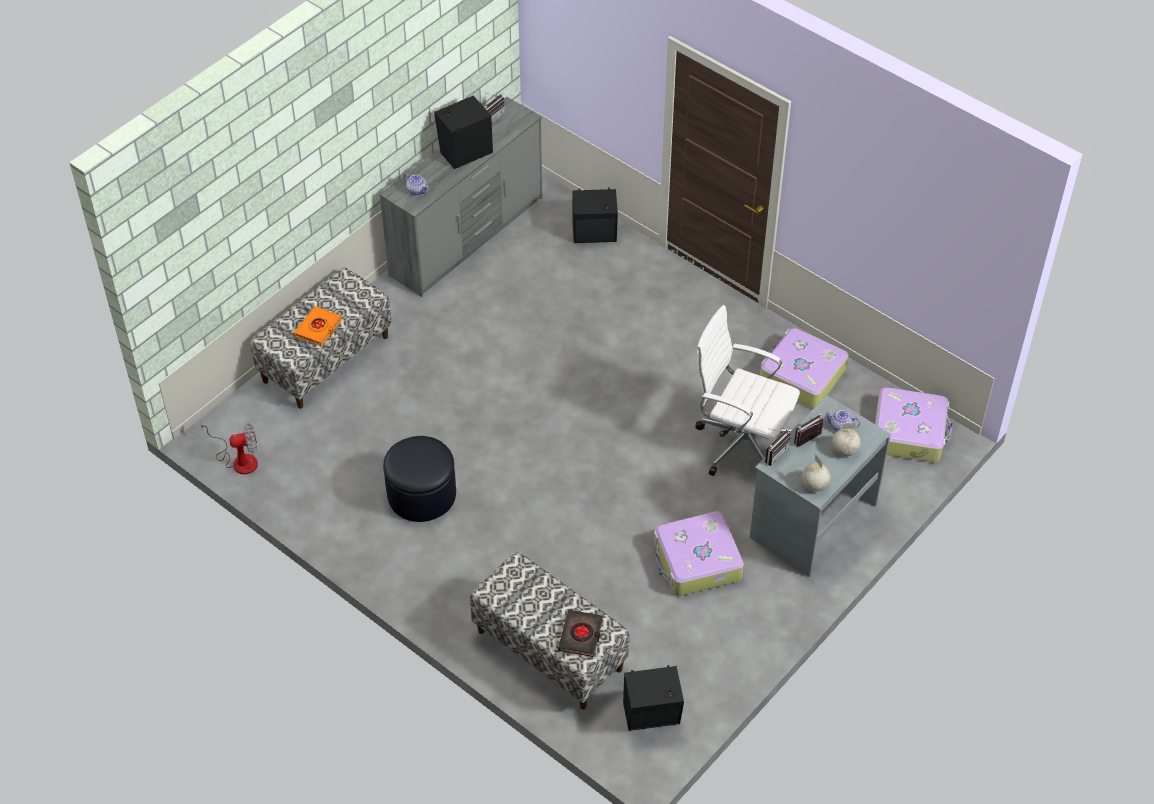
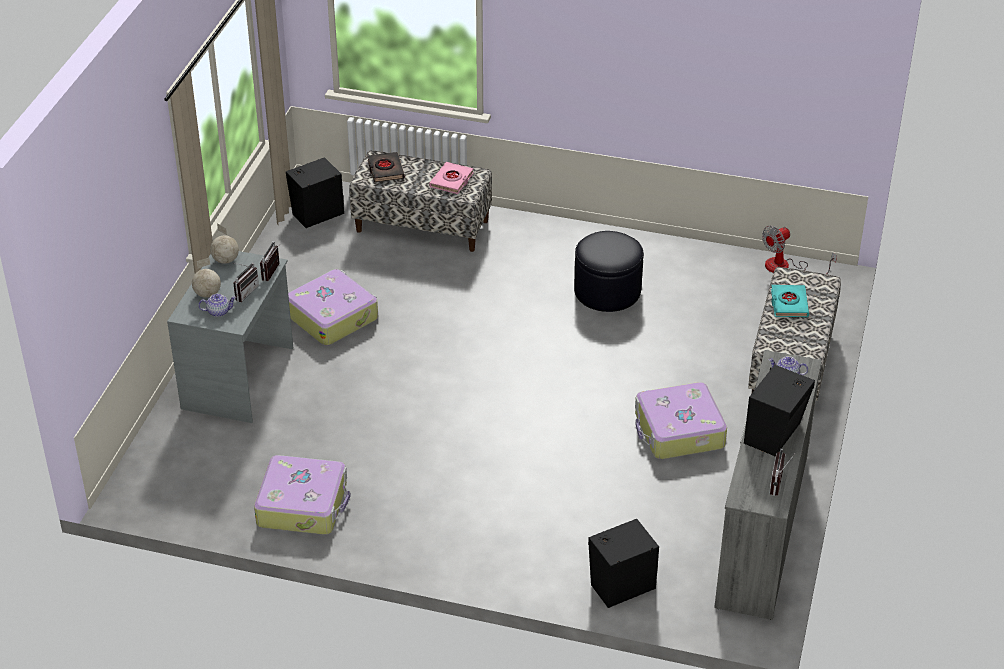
camera: 155 degrees right, 10 degrees down
orange book [294,306,342,347] -> turquoise book [771,285,809,317]
white office chair [695,305,800,476] -> none
suitcase [875,387,953,462] -> suitcase moved to [635,382,727,459]
none -> pink book [429,162,474,194]

